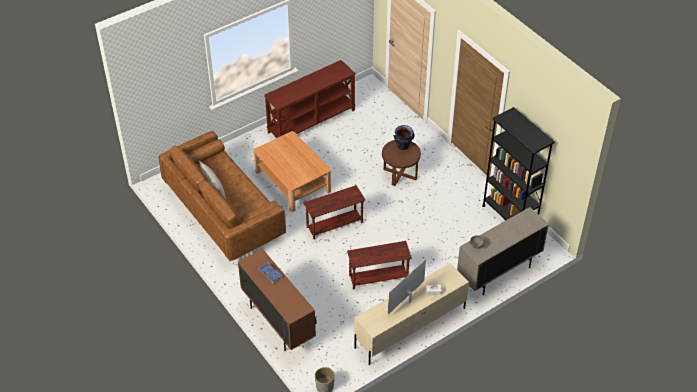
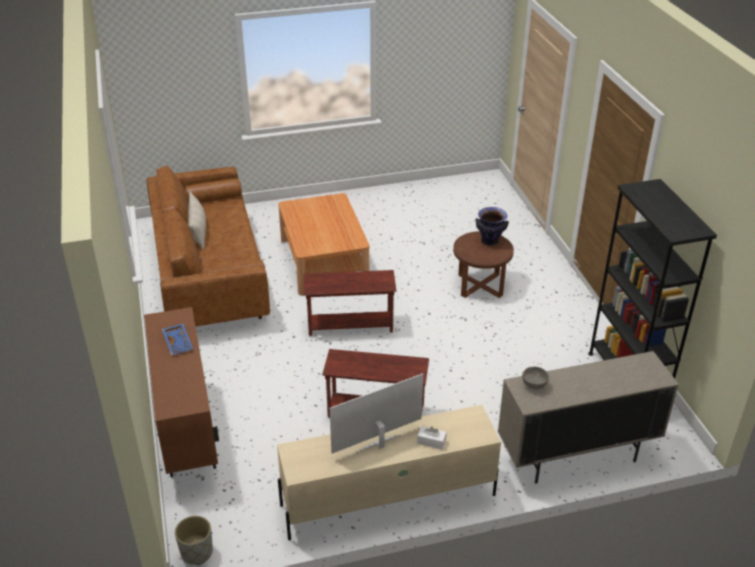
camera: 20 degrees right, 10 degrees down
brown console table [264,60,356,138] -> none

